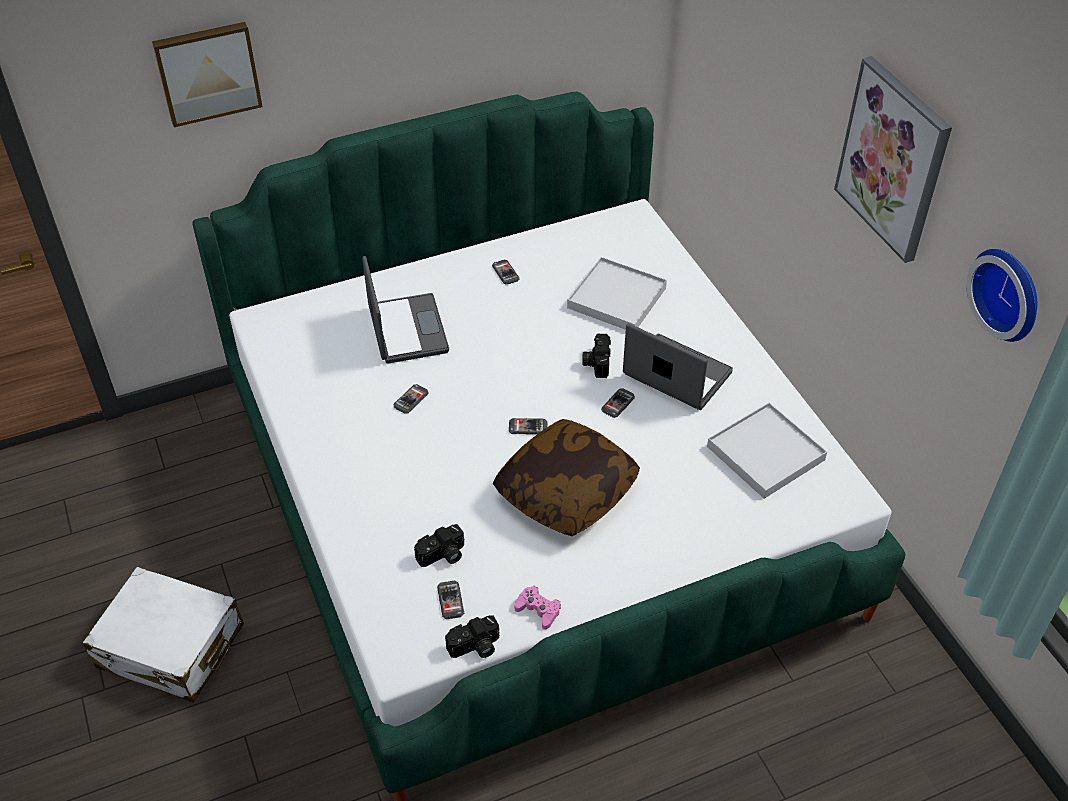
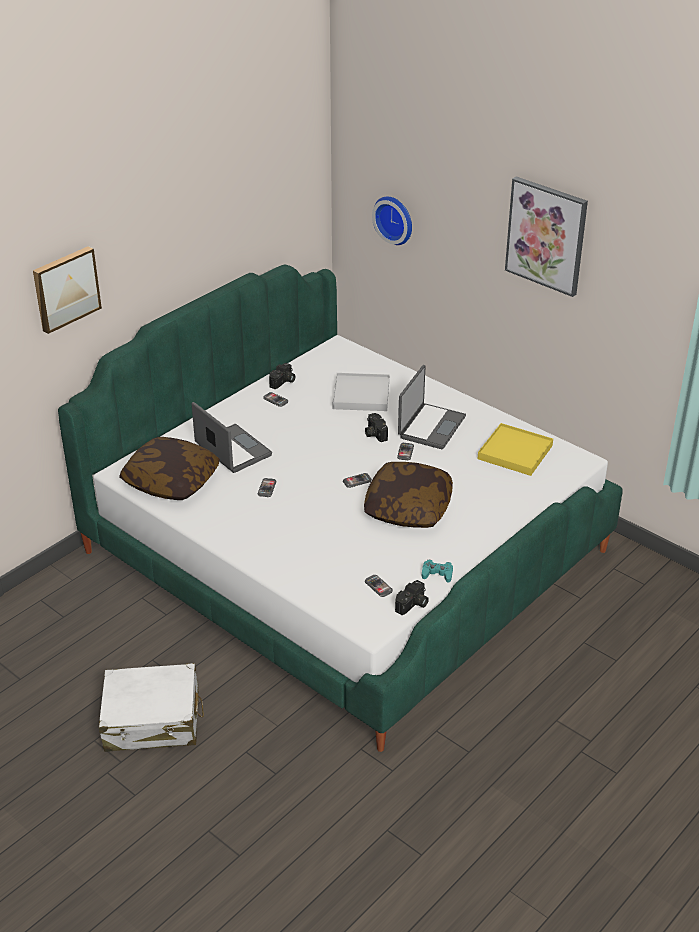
camera: 25 degrees left, 10 degrees down
camera [414,524,464,567] -> camera moved to [269,363,296,389]
pink game controller [514,586,561,630] -> turquoise game controller [422,559,453,583]
laptop [623,323,733,410] -> laptop turned 105 degrees clockwise [398,365,466,449]
white tray [707,403,827,499] -> yellow tray [478,423,553,476]
wall clock [966,249,1037,342] -> wall clock moved to [372,197,412,245]
none -> pillow [119,437,220,500]

